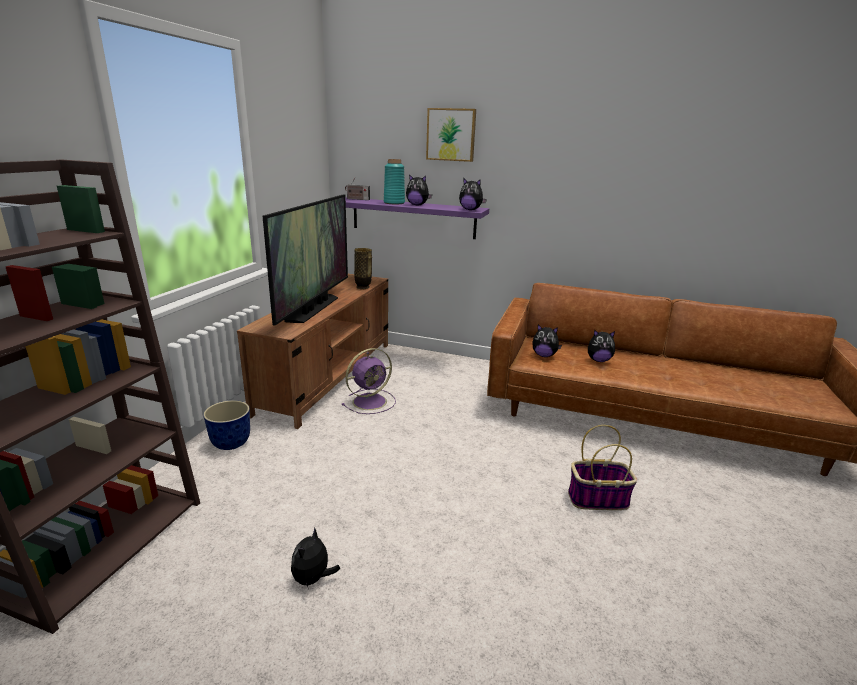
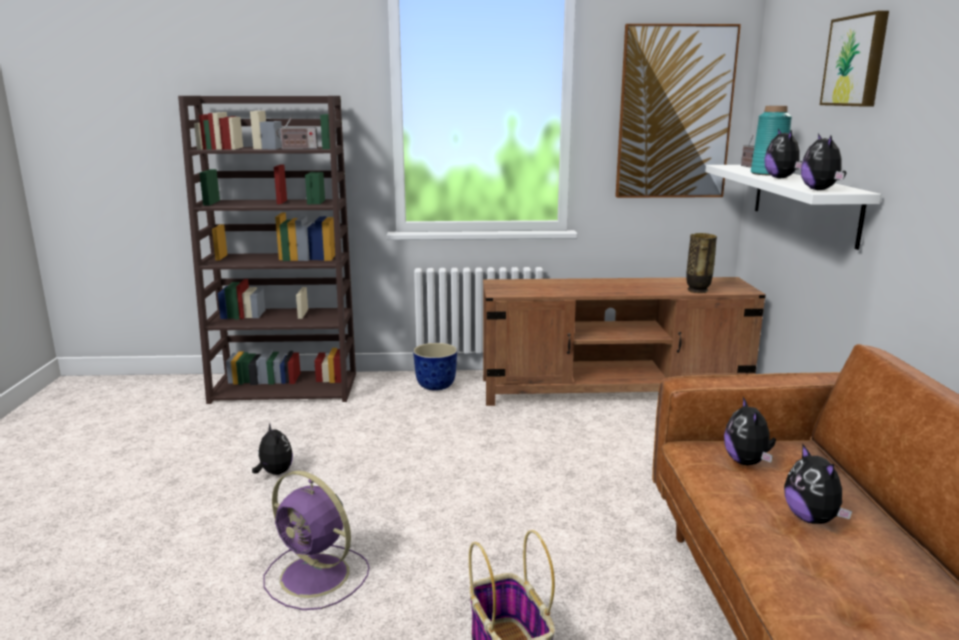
camera: 70 degrees right, 5 degrees down
television [263,194,348,326] -> none
plush toy [291,527,340,589] -> plush toy turned 60 degrees clockwise [252,424,293,475]
purple fan [342,348,396,414] -> purple fan moved to [263,471,369,610]
purple shelf [346,197,489,239] -> white shelf [705,165,881,250]
none -> radio [276,116,318,149]
none -> picture [615,24,741,198]

